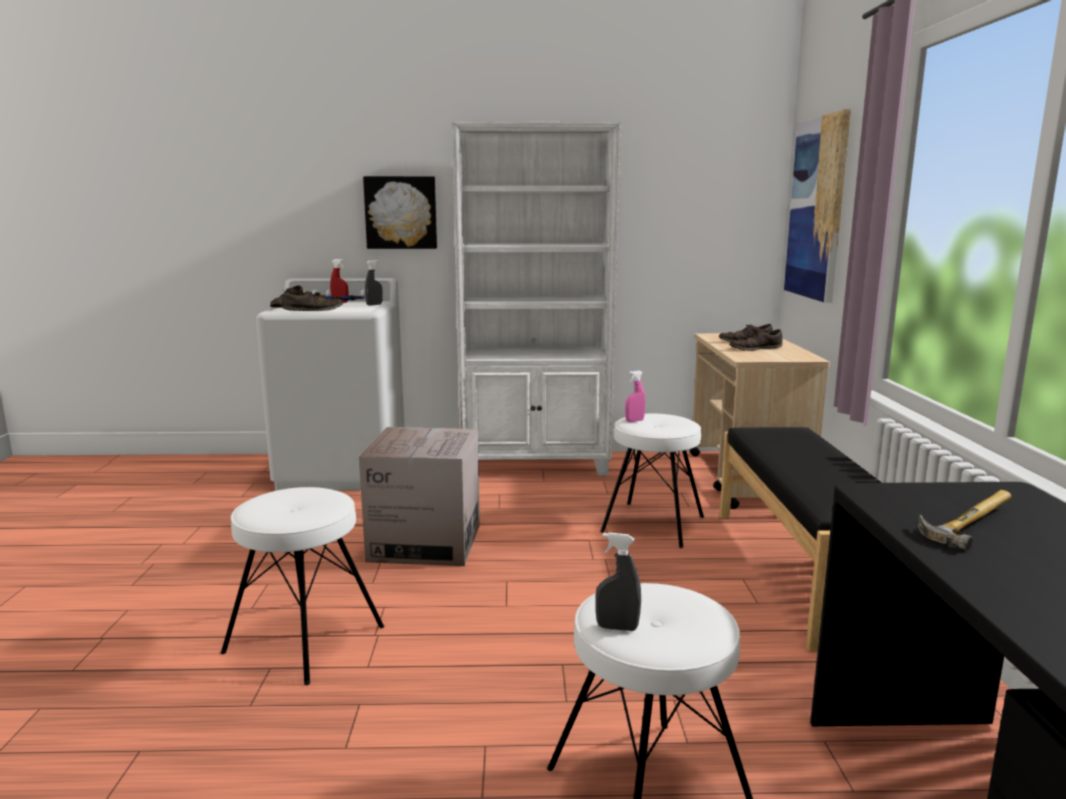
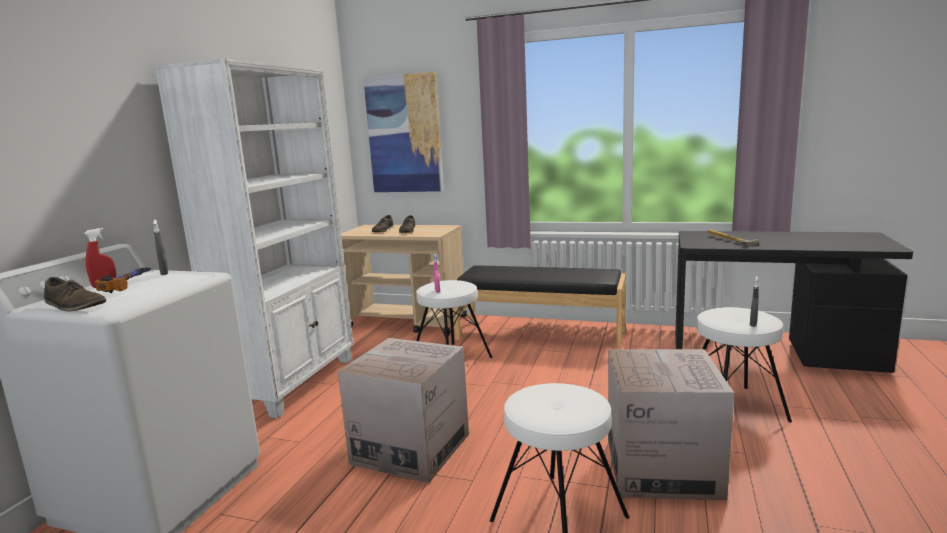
camera: 70 degrees left, 0 degrees up
brown shoe [282,291,343,311] -> none
picture [363,176,437,249] -> none
none -> cardboard box [608,349,734,500]

